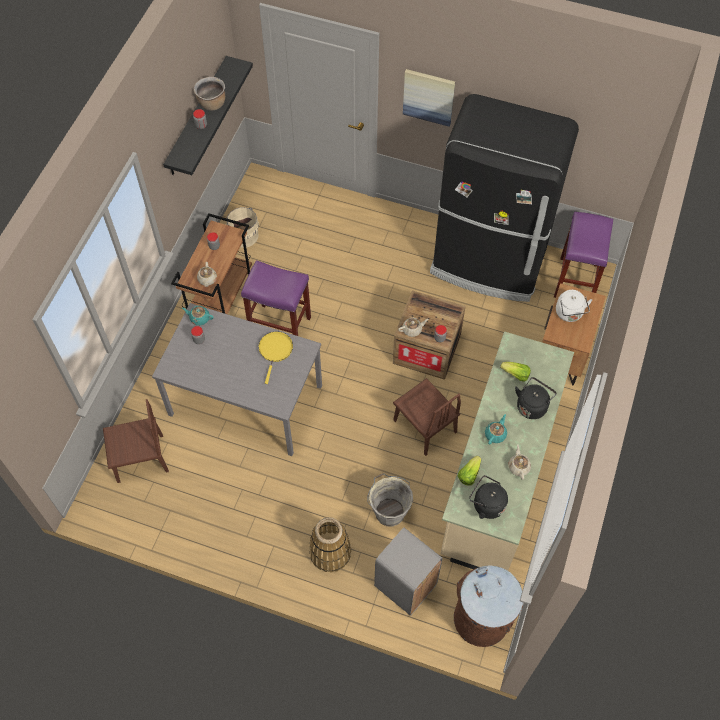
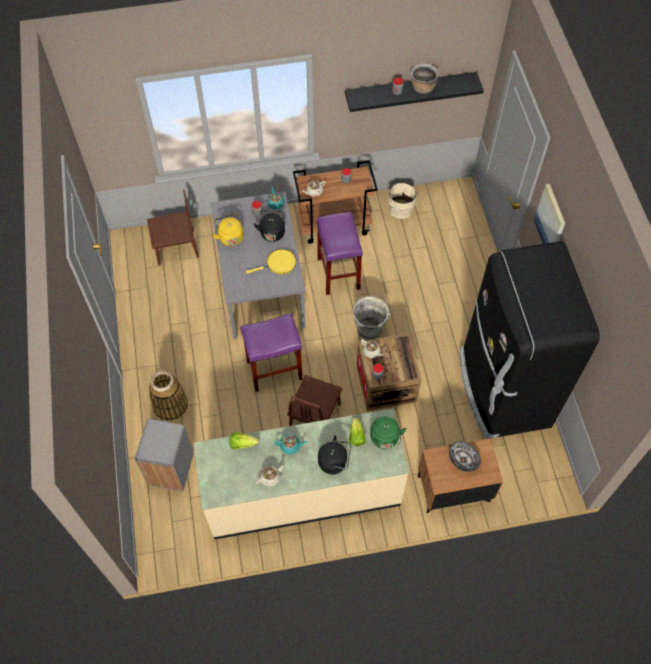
camera: 60 degrees right, 0 degrees up
brown chair [103,399,169,483] -> brown chair turned 60 degrees counterclockwise [147,190,199,265]
grey bucket [367,473,413,527] -> grey bucket moved to [353,294,391,340]
brown trash can [454,566,523,647] -> none
black kettle [469,475,508,519] -> black kettle moved to [254,210,285,242]
purple stool [554,212,613,298] -> purple stool moved to [240,313,303,392]
white kettle [556,290,592,322] -> bowl [449,441,481,472]
none -> yellow kettle [213,213,243,246]
none -> green kettle [370,417,407,449]

